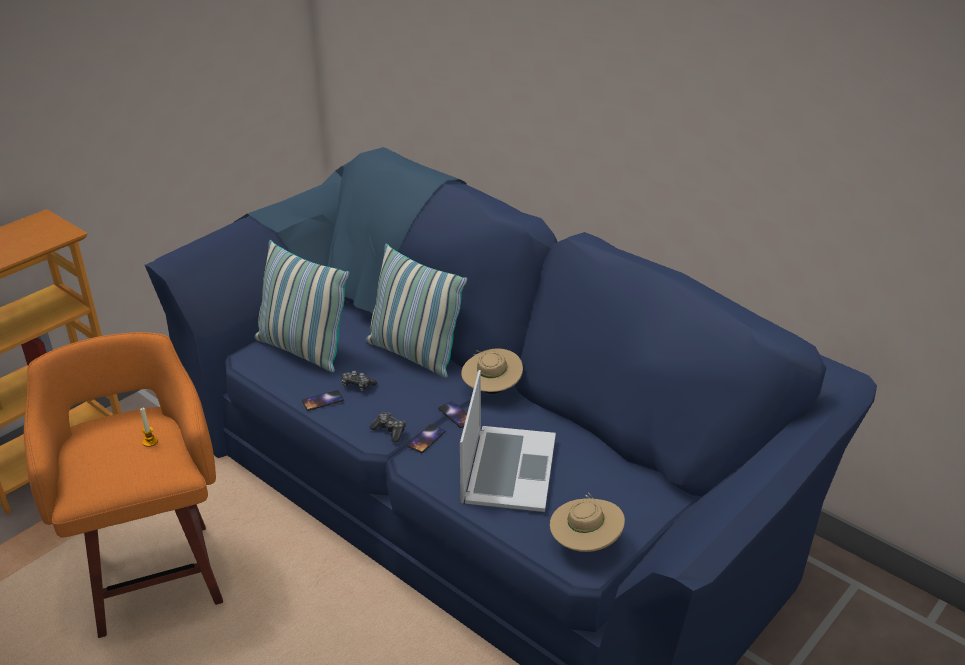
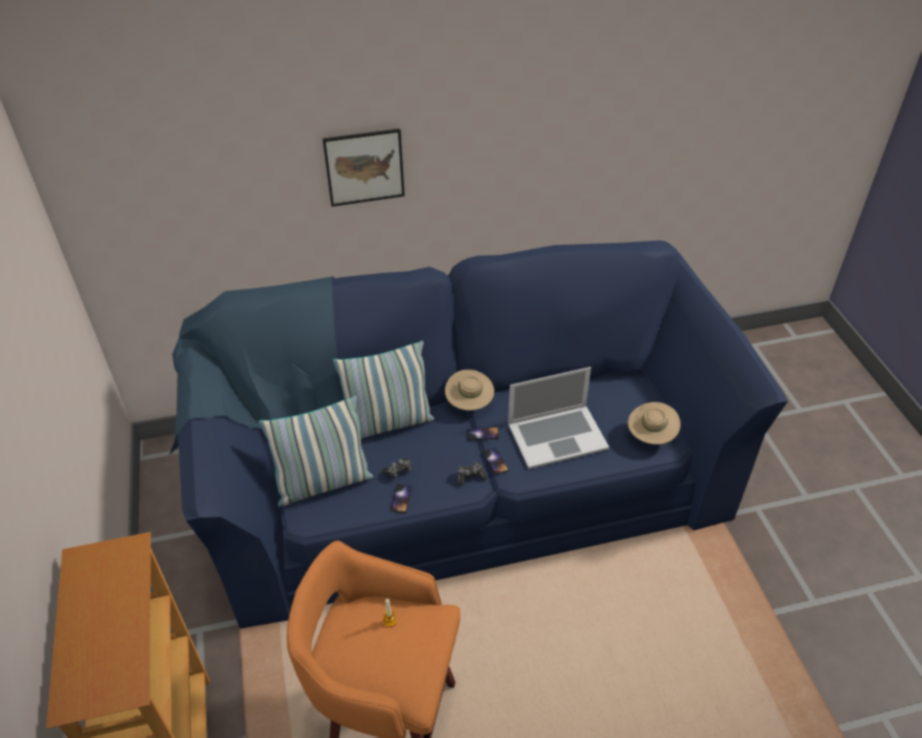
camera: 55 degrees left, 10 degrees up
laptop [460,370,556,512] -> laptop turned 120 degrees clockwise [508,367,609,469]
none -> picture [323,128,405,207]

